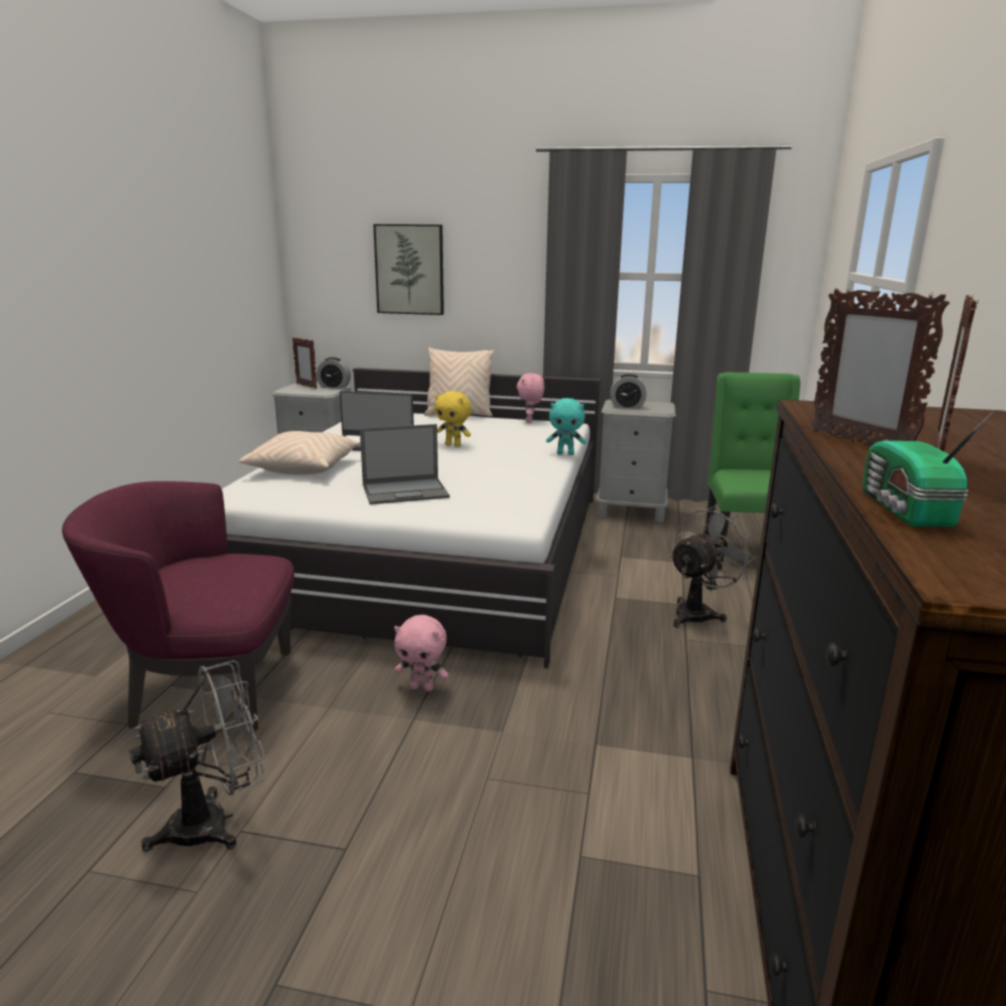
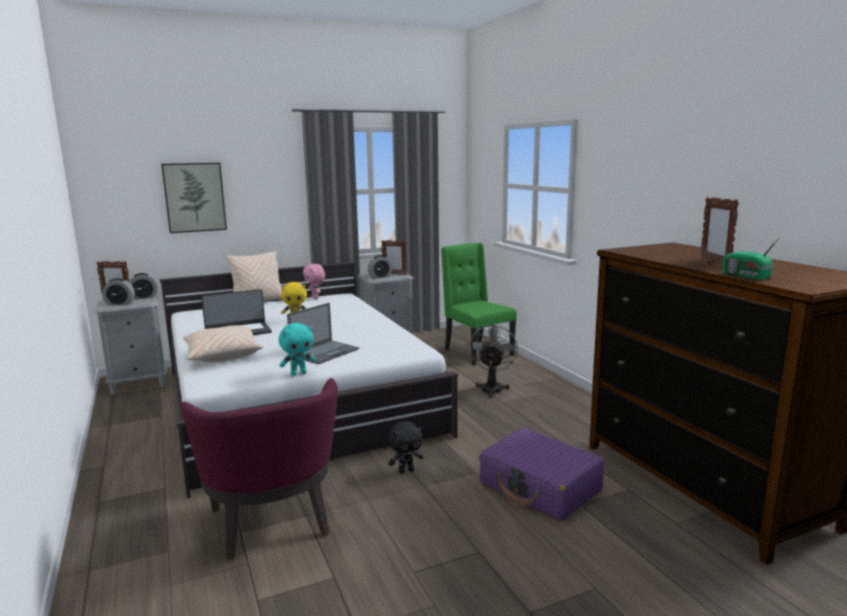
camera: 35 degrees left, 5 degrees down
purple armchair [62,481,294,731] -> purple armchair turned 75 degrees counterclockwise [181,378,338,560]
grey fan [129,660,265,851] -> none
pink plush toy [394,615,449,692] -> black plush toy [388,421,423,474]
turquoise plush toy [546,398,586,455] -> turquoise plush toy moved to [279,323,316,376]
picture frame [811,288,950,446] -> picture frame moved to [381,240,407,276]
none -> alarm clock [102,278,135,306]
none -> purple suitcase [479,428,604,521]

